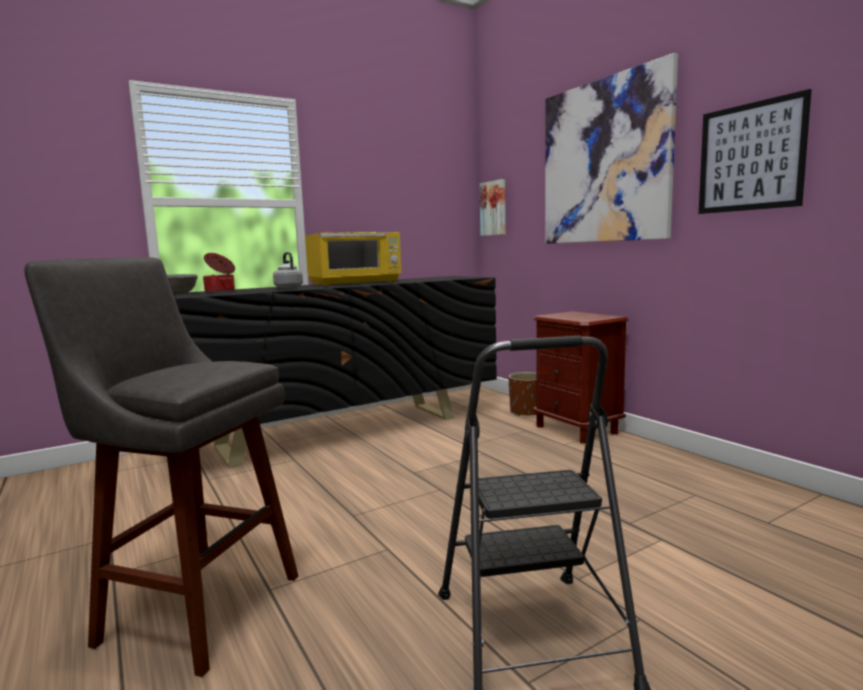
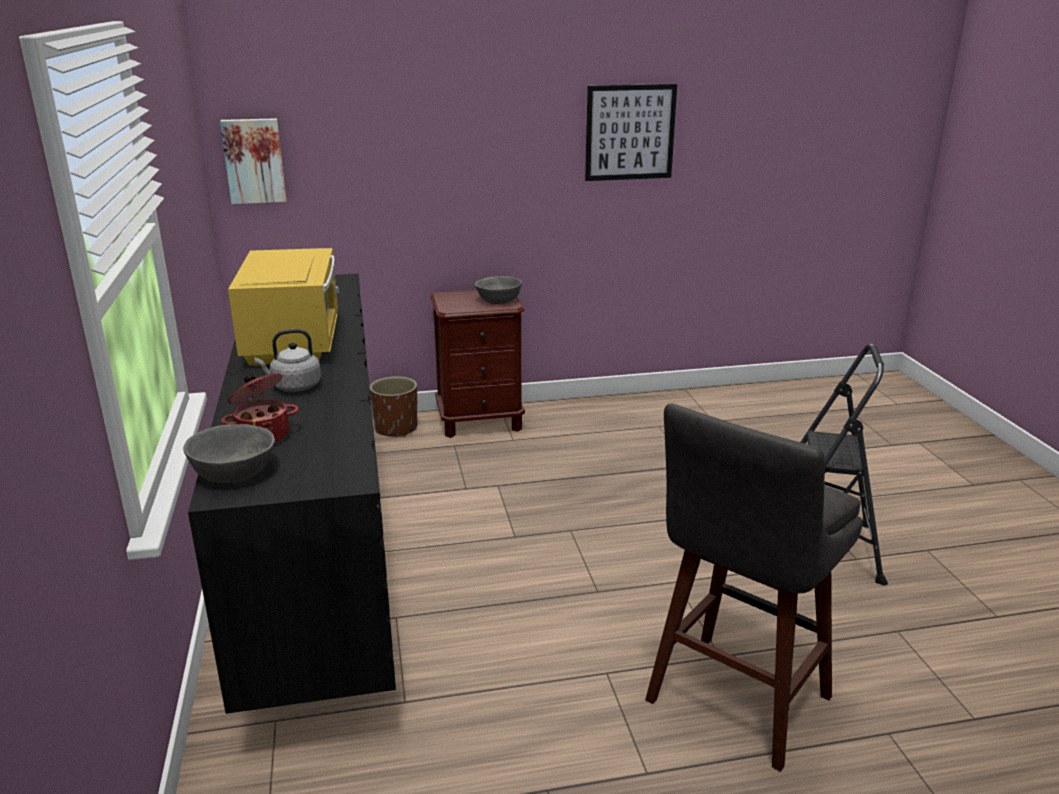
camera: 70 degrees left, 15 degrees up
picture [545,53,678,244] -> none
none -> grey bowl [475,276,522,304]

